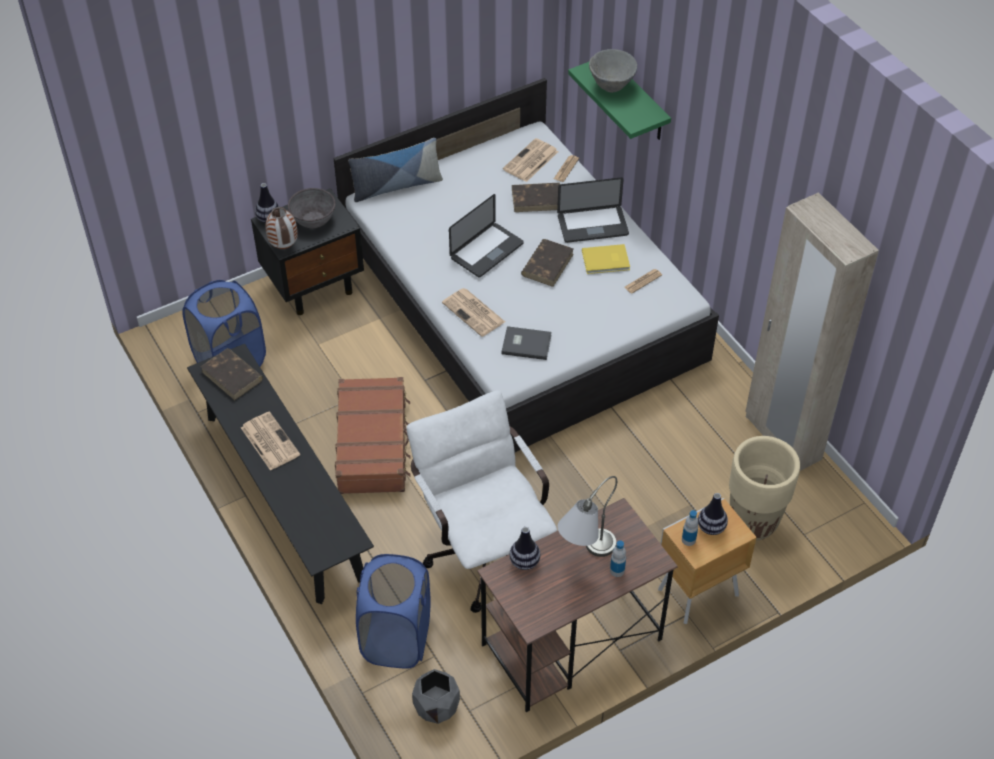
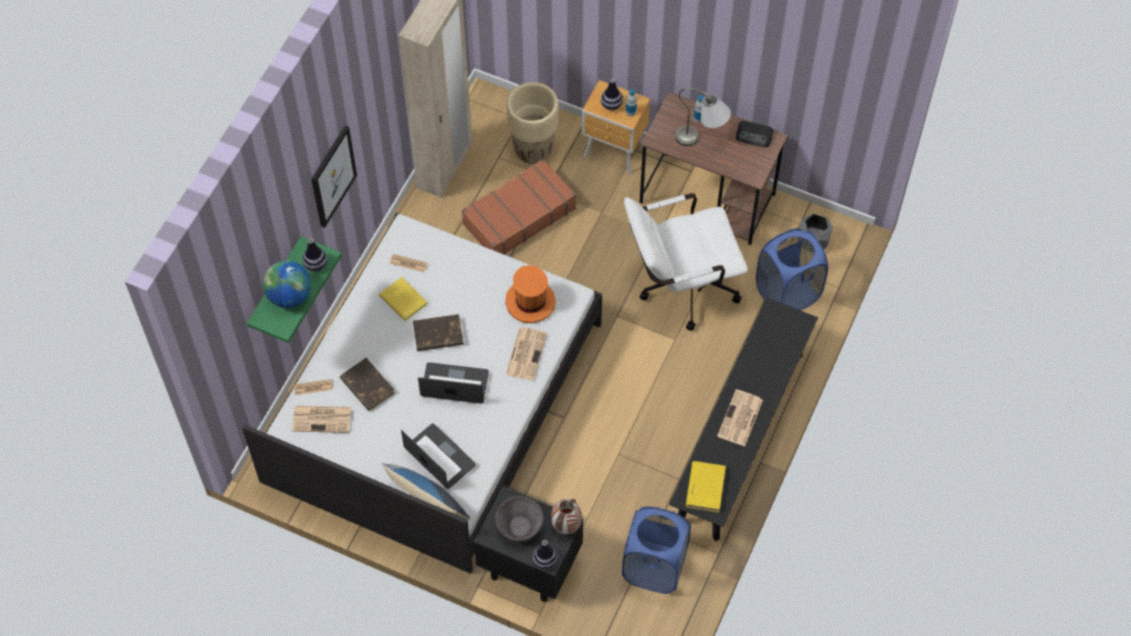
camera: 125 degrees left, 10 degrees up
brown book [200,348,263,400] -> yellow book [686,461,726,513]
brown suitcase [335,377,411,494] -> brown suitcase moved to [462,159,576,255]
white office chair [406,390,557,613] -> white office chair turned 45 degrees clockwise [624,193,748,331]
grey book [501,326,552,360] -> orange hat [505,265,556,323]
vase [509,527,540,570] -> vase moved to [302,238,327,272]
laptop [557,177,629,243] -> laptop moved to [401,423,476,489]
grey bowl [589,49,637,93] -> globe [263,260,311,308]
none -> picture [311,125,357,228]
none -> radio [736,121,774,147]

